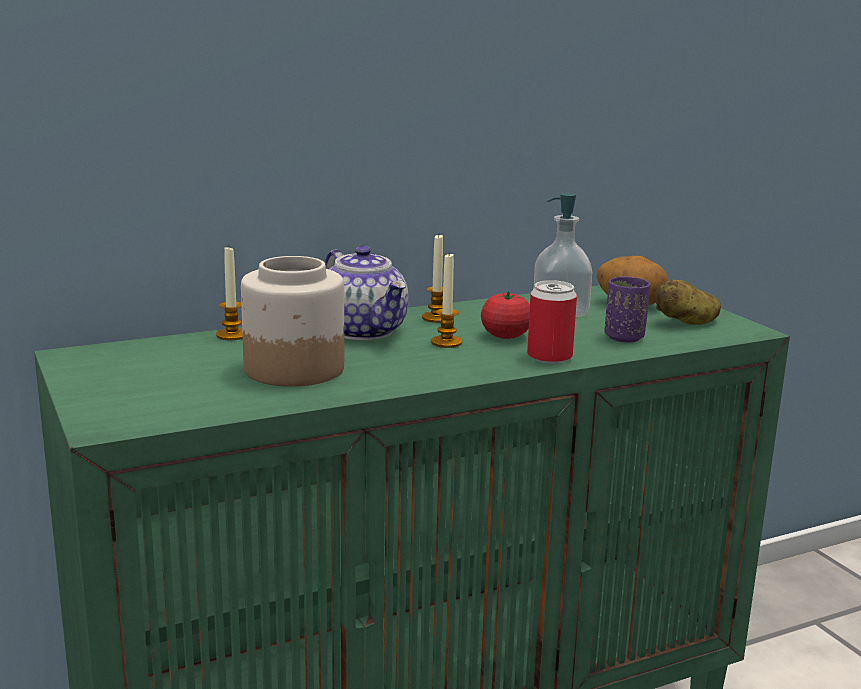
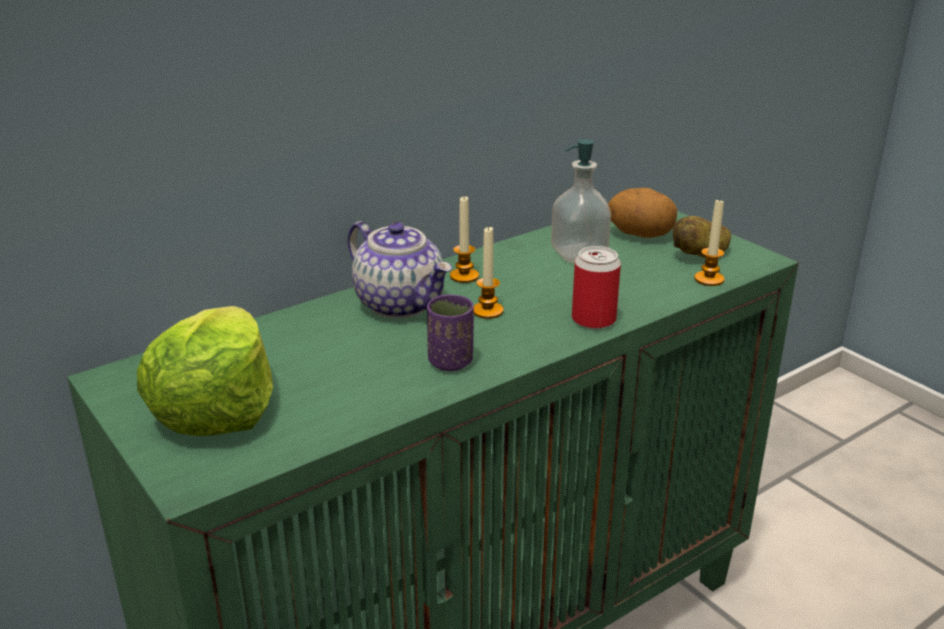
camera: 10 degrees left, 10 degrees up
candle [216,246,243,340] -> candle moved to [694,199,725,286]
jar [241,256,344,387] -> none
tomato [481,291,530,339] -> none
purple cup [604,276,650,343] -> purple cup moved to [427,295,474,371]
none -> lettuce [137,306,273,436]

